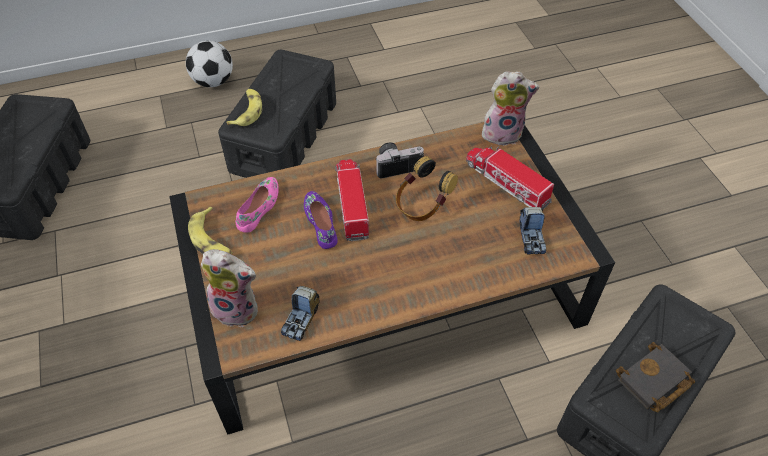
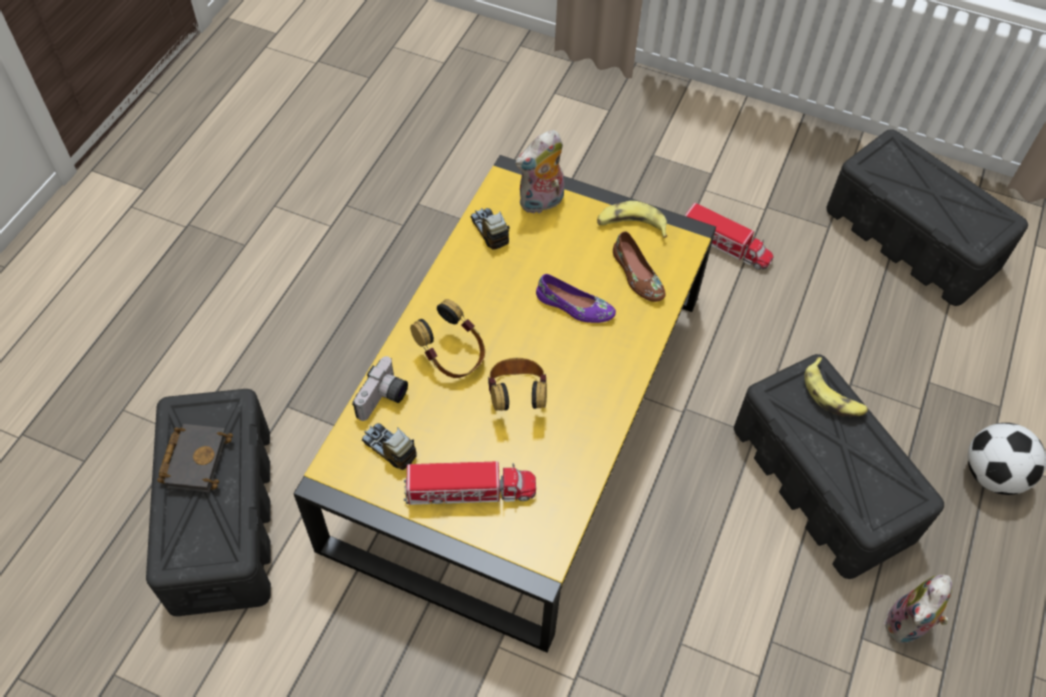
camera: 130 degrees right, 5 degrees up
brown coffee table [169,122,615,435] -> yellow coffee table [293,155,716,653]
pink shoe [235,177,279,233] -> brown shoe [613,231,665,302]
toy truck [335,159,369,241] -> toy truck moved to [685,203,774,270]
camera [375,142,424,179] -> camera moved to [352,356,408,421]
plush toy [482,71,539,146] -> plush toy moved to [884,575,952,644]
none -> headphones [410,299,485,378]

